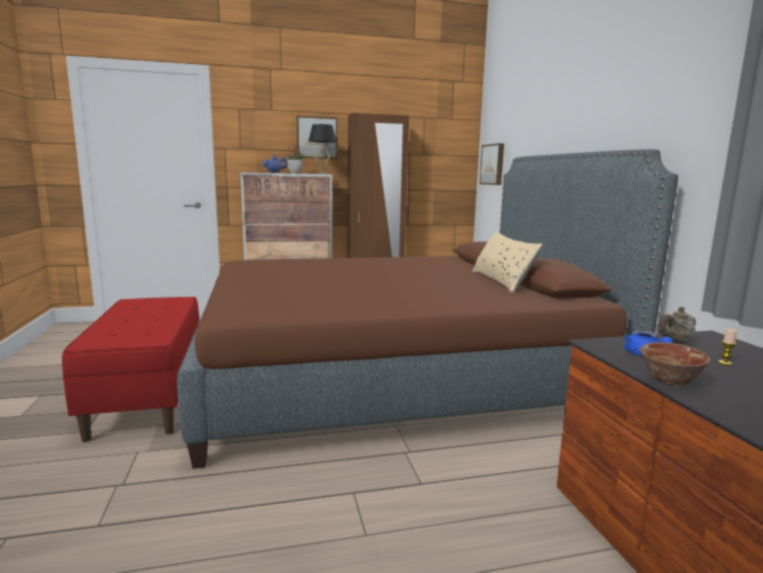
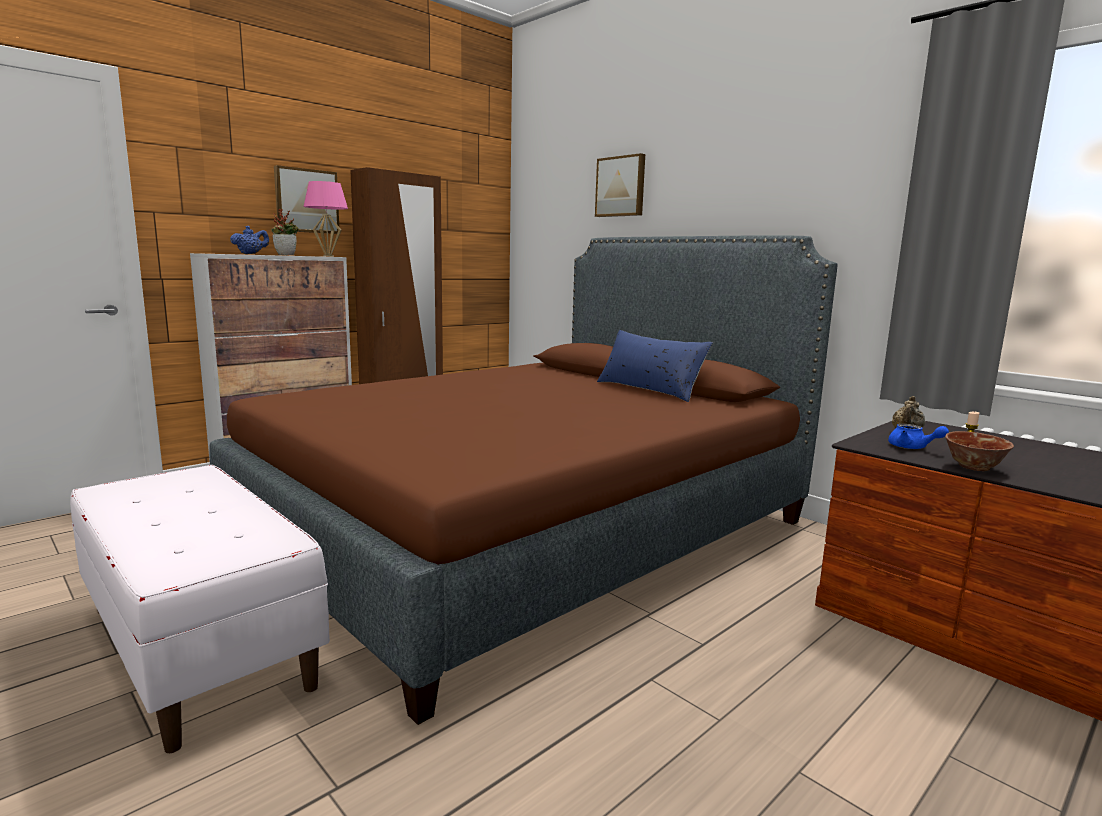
camera: 30 degrees left, 0 degrees up
red bench [62,297,199,442] -> white bench [70,465,330,753]
black table lamp [309,124,337,174] -> pink table lamp [303,181,348,256]
beige pillow [472,231,543,293] -> blue pillow [597,330,713,402]
picture [480,143,504,185] -> picture moved to [595,153,645,217]

